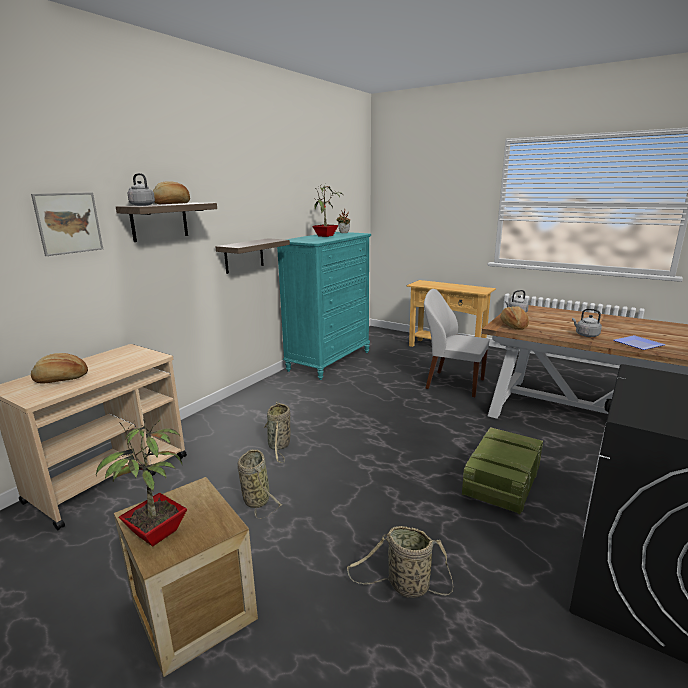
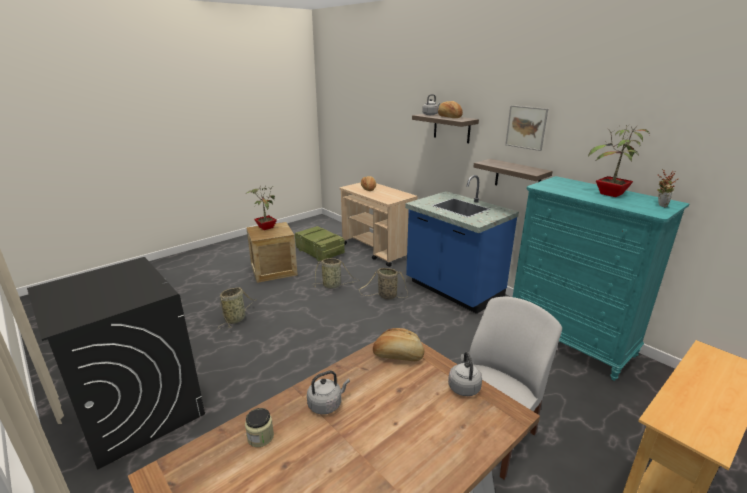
camera: 105 degrees right, 5 degrees up
picture [31,192,103,256] -> picture moved to [505,105,548,151]
crate [462,427,543,514] -> crate moved to [295,226,345,261]
plate [613,335,665,350] -> jar [245,408,274,447]
none -> blue counter [405,175,519,314]

